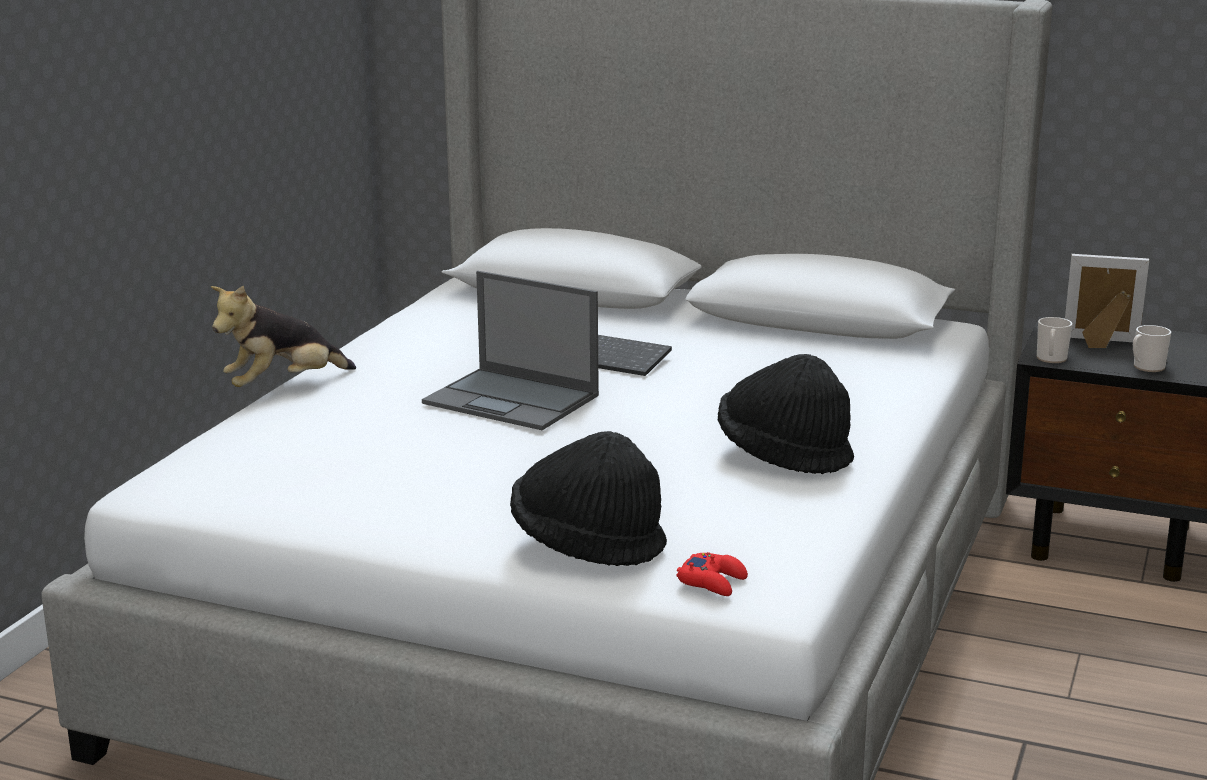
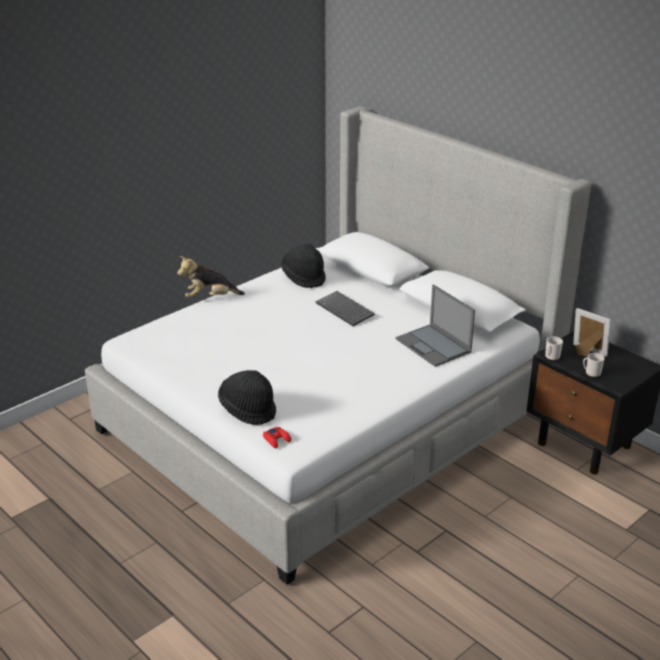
camera: 25 degrees right, 10 degrees up
laptop [422,271,599,430] -> laptop moved to [395,284,475,367]
black hat [718,354,854,474] -> black hat moved to [281,244,326,288]

